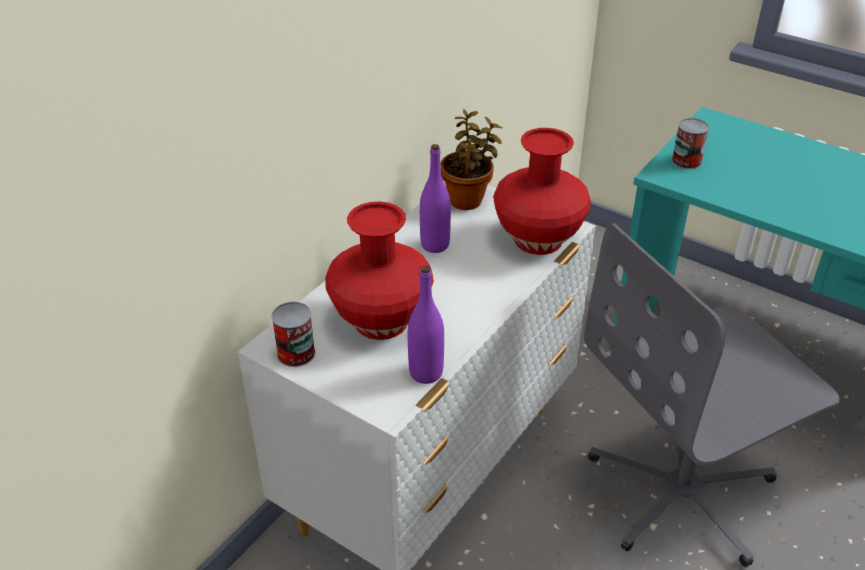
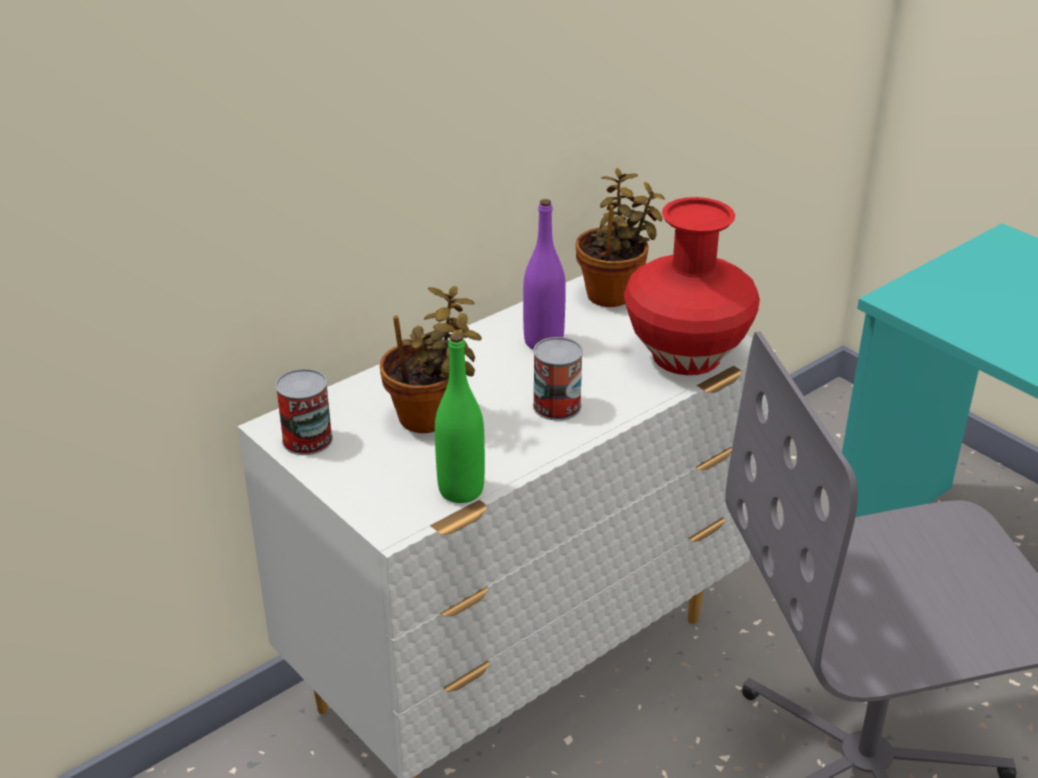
camera: 15 degrees right, 5 degrees down
red vase [325,202,434,340] -> potted plant [380,286,482,433]
purple bottle [408,265,444,384] -> green bottle [435,333,485,503]
can [672,118,709,169] -> can moved to [533,337,583,421]

